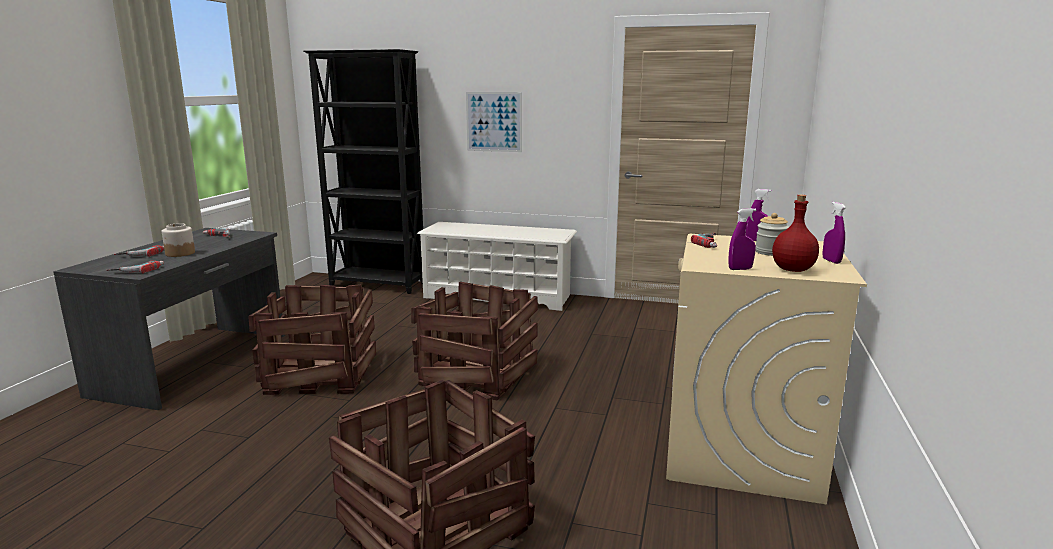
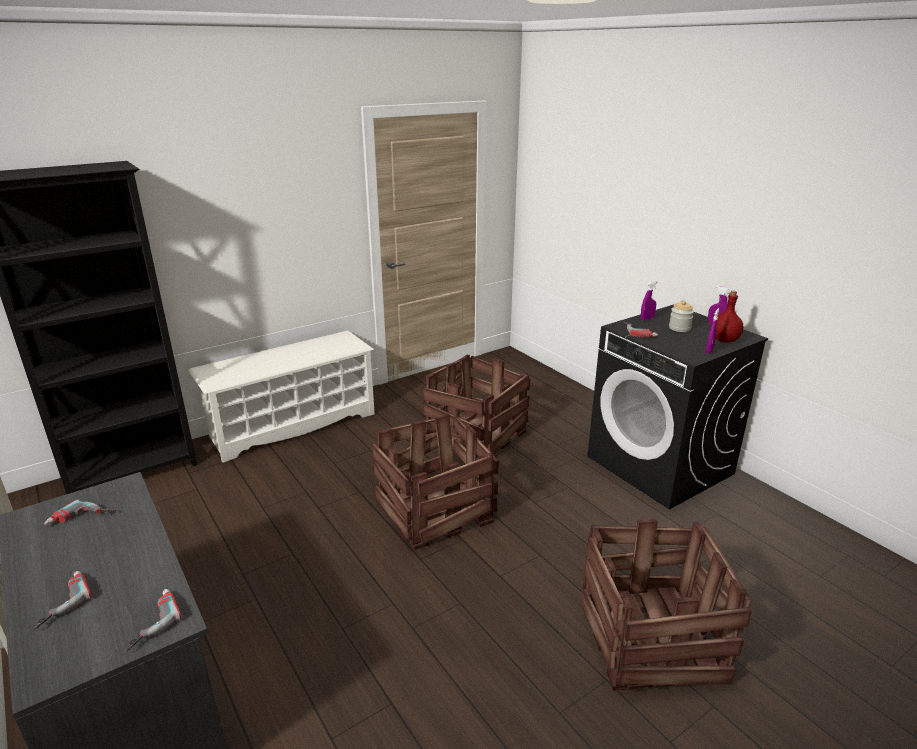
camera: 50 degrees left, 10 degrees up
jar [162,223,195,257] -> none
crate [248,284,376,395] -> crate moved to [422,354,531,459]
picture [466,92,522,152] -> none
beige washing machine [666,234,867,505] -> black washing machine [587,305,768,509]

